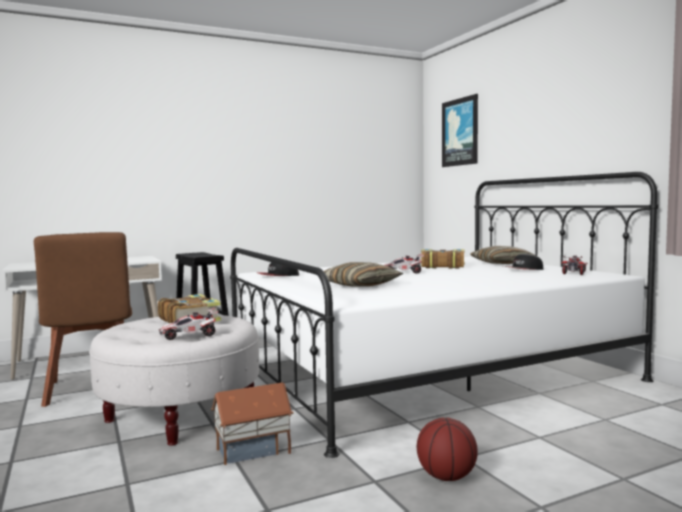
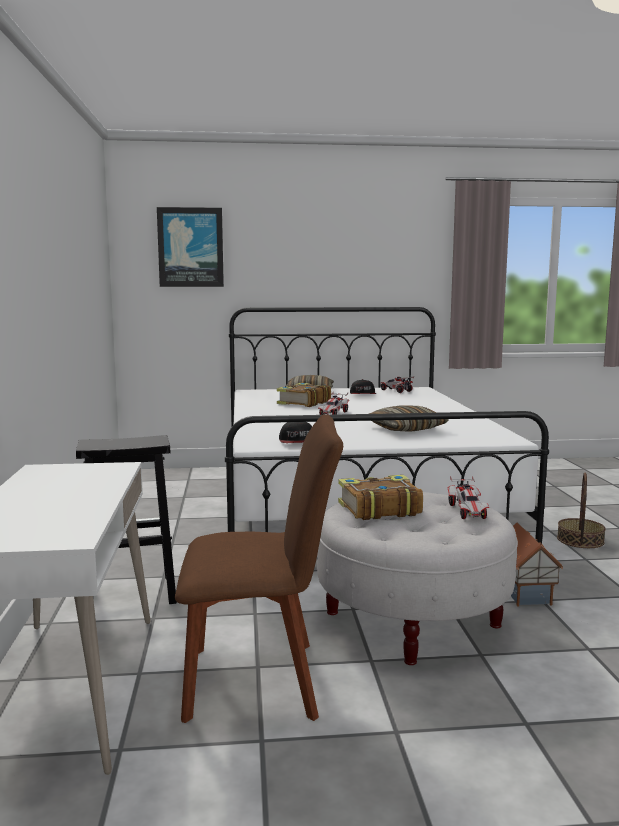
camera: 70 degrees left, 5 degrees up
basketball [417,417,478,481] -> basket [557,473,606,548]

